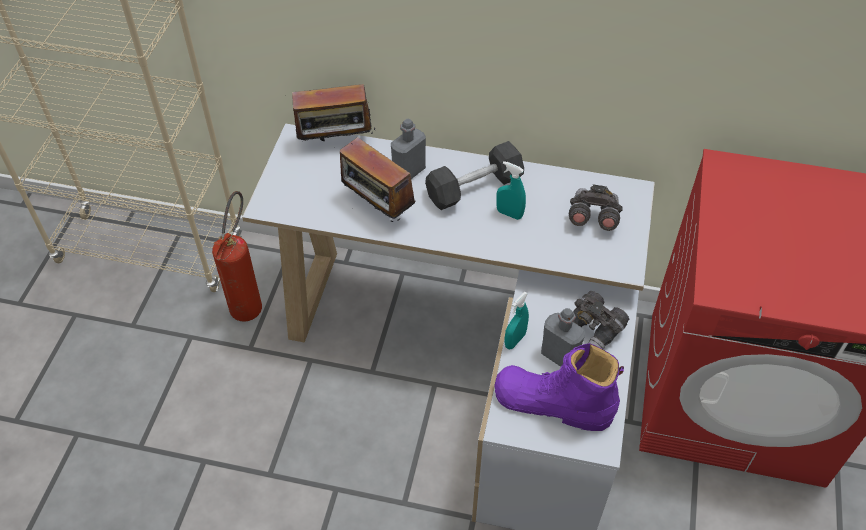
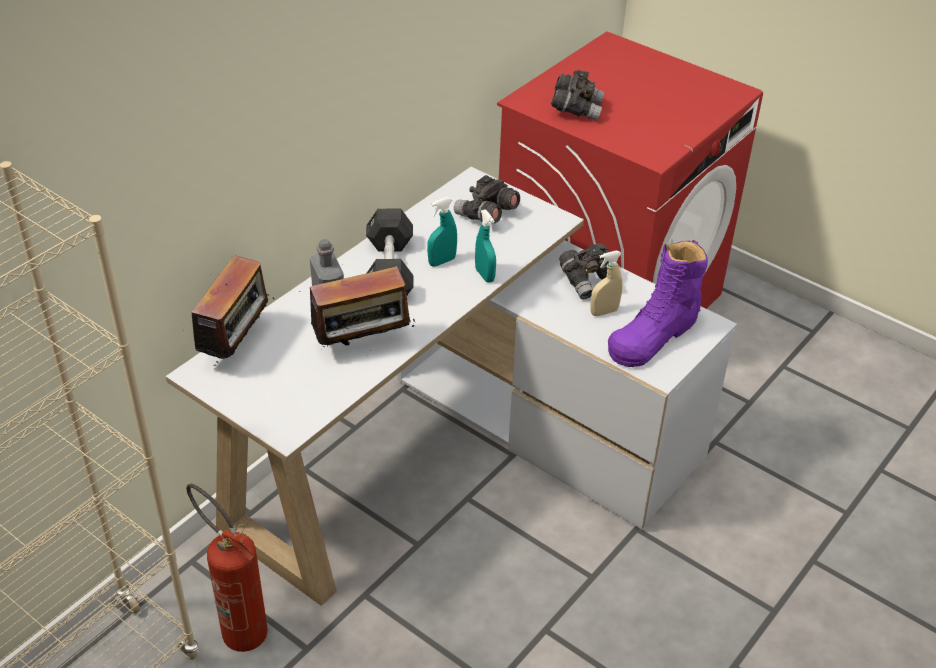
camera: 65 degrees left, 10 degrees down
turquoise spray bottle [504,292,529,349] -> turquoise spray bottle moved to [475,209,496,283]
grey bottle [541,308,586,367] -> beige spray bottle [591,250,623,316]
none -> grey binoculars [551,70,605,121]

